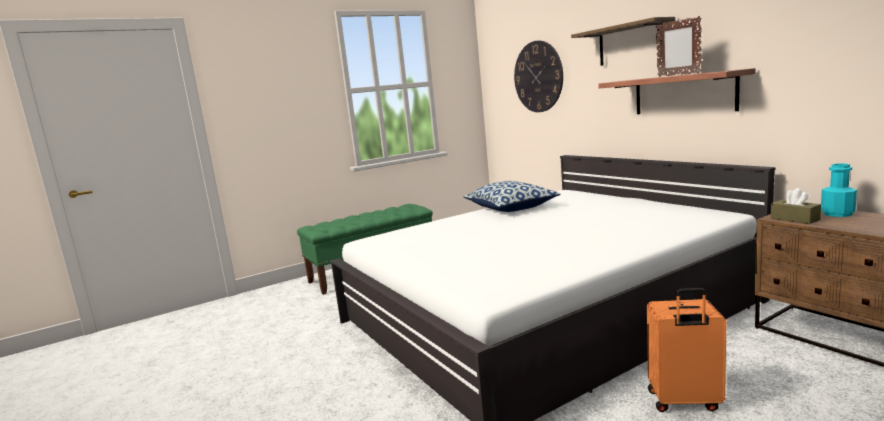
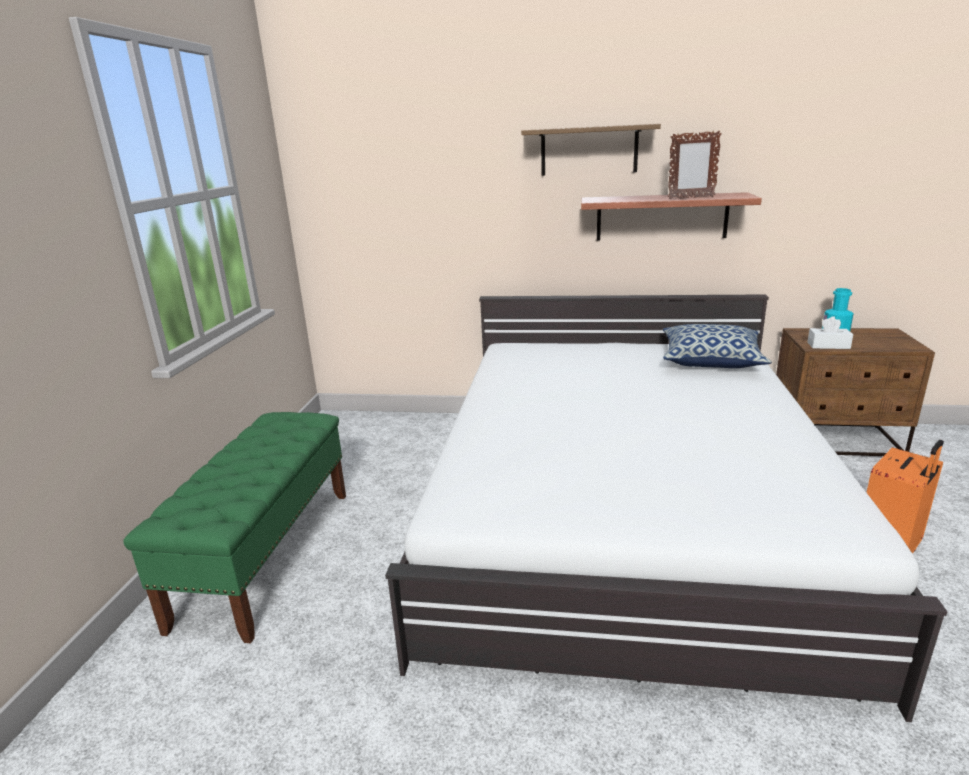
camera: 50 degrees left, 10 degrees up
pillow [464,181,560,212] -> pillow moved to [663,324,772,368]
wall clock [514,41,563,112] -> none
brown tissue box [771,188,821,224] -> white tissue box [807,316,853,349]

